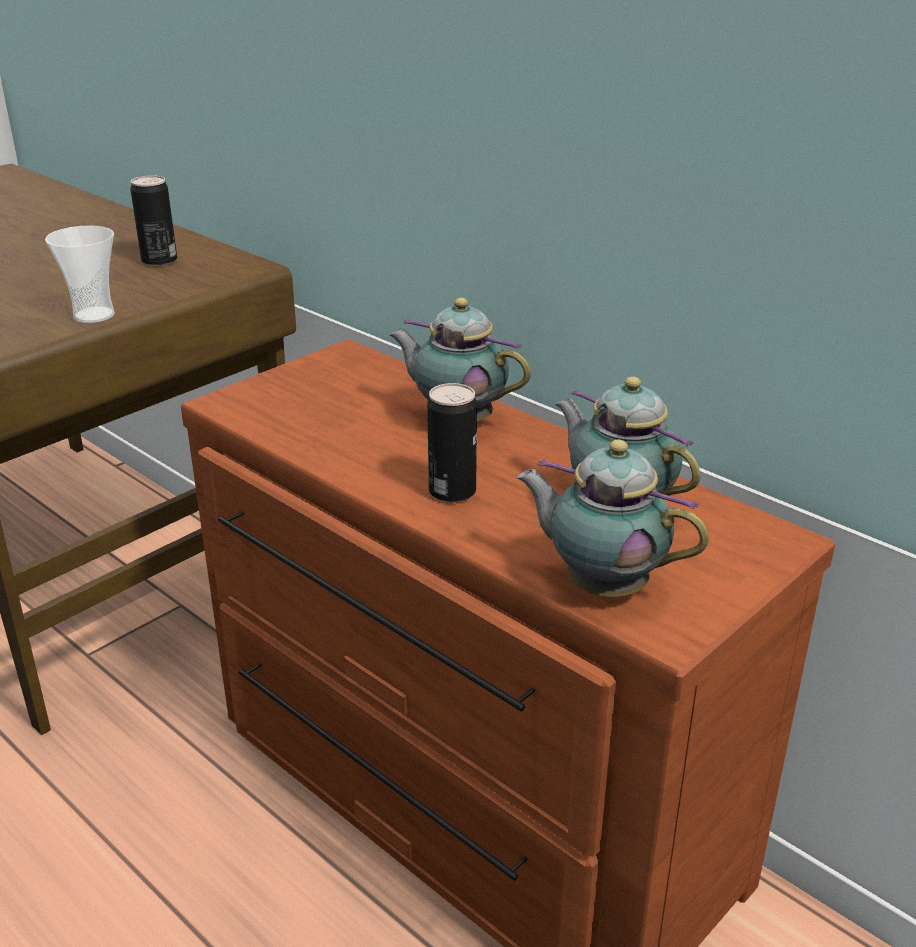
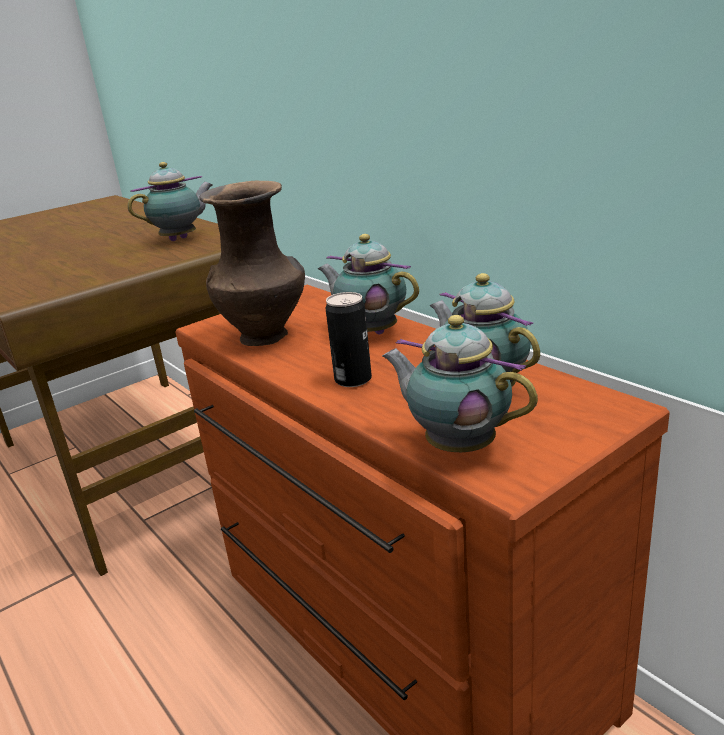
camera: 10 degrees right, 5 degrees down
cup [45,226,115,323] -> none
can [130,175,177,266] -> teapot [127,162,213,241]
none -> brown vase [199,181,305,346]

